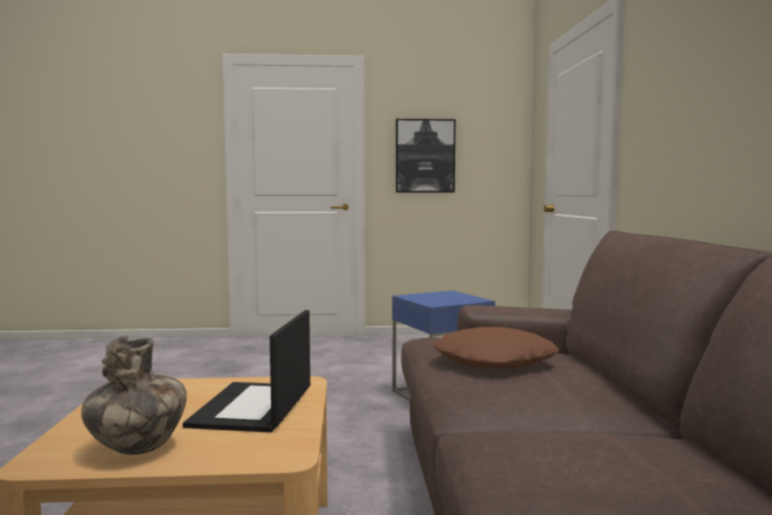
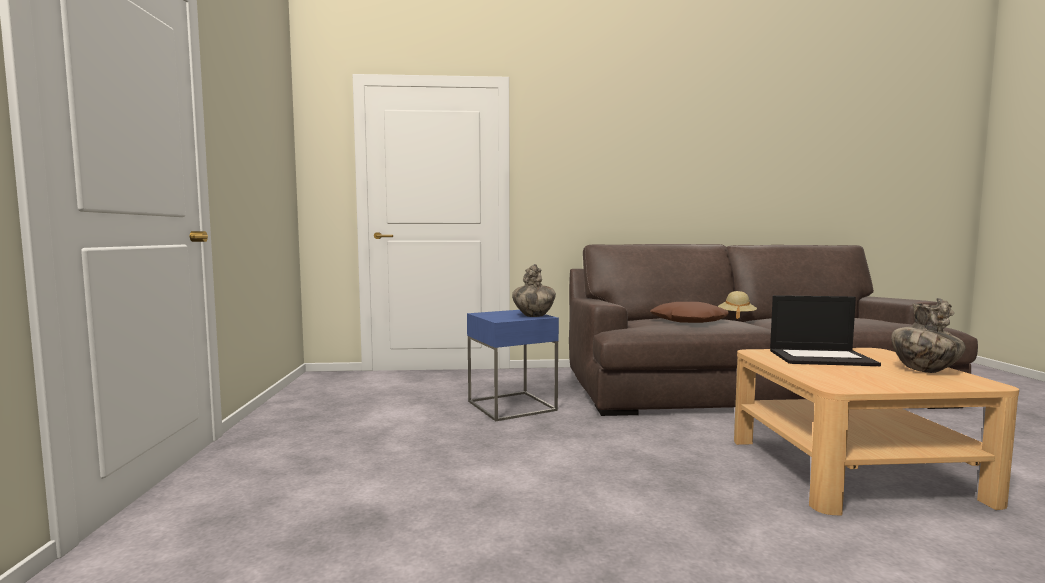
camera: 90 degrees left, 0 degrees up
picture [396,119,455,193] -> none
none -> vase [512,264,556,317]
none -> beige hat [718,291,757,319]

